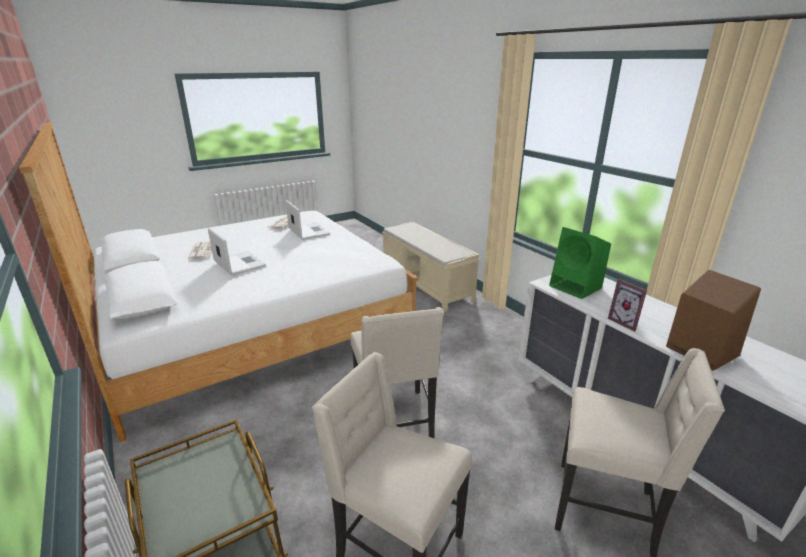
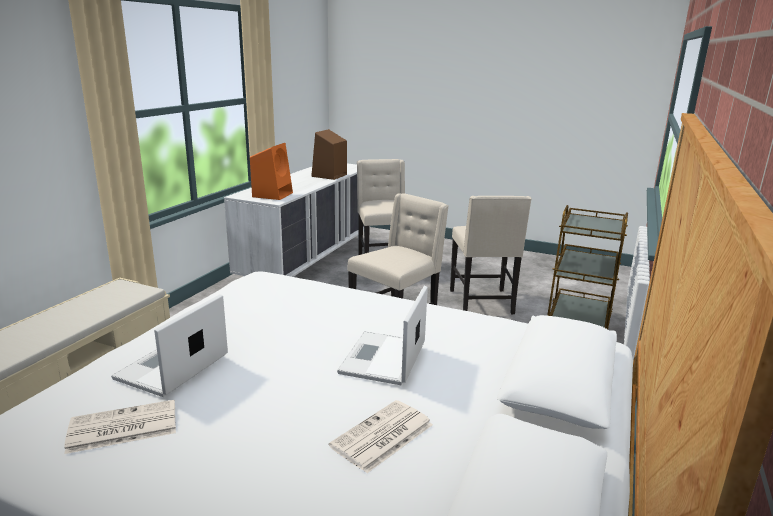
camera: 125 degrees left, 5 degrees down
green speaker [549,227,611,299] -> orange speaker [250,143,293,200]
picture frame [608,279,647,332] -> none

